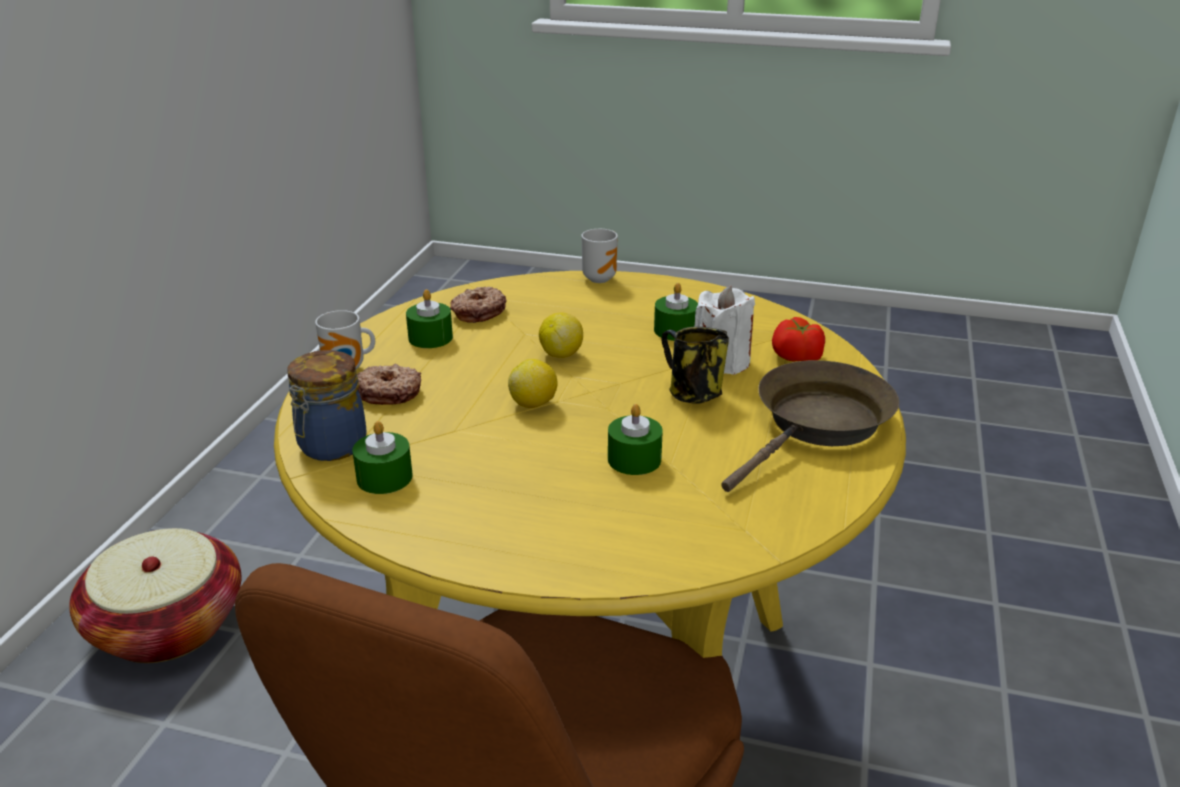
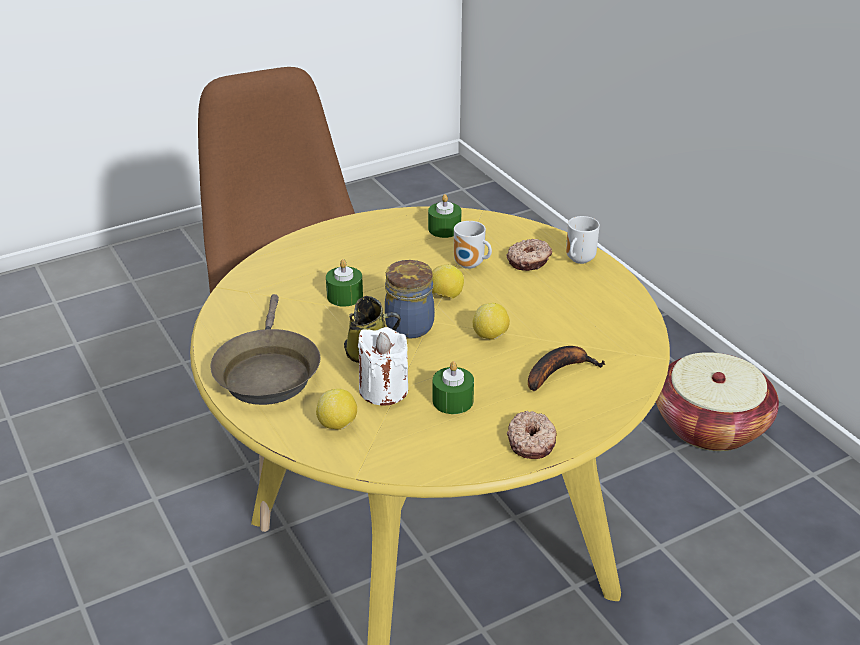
camera: 135 degrees right, 5 degrees up
jar [287,350,367,461] -> jar moved to [385,260,434,339]
green candle [406,289,453,348] -> none
donut [450,286,506,323] -> donut moved to [507,411,556,459]
mug [581,229,618,283] -> mug moved to [454,221,492,269]
tomato [772,317,825,362] -> lemon [316,389,357,430]
none -> banana [528,346,605,391]

